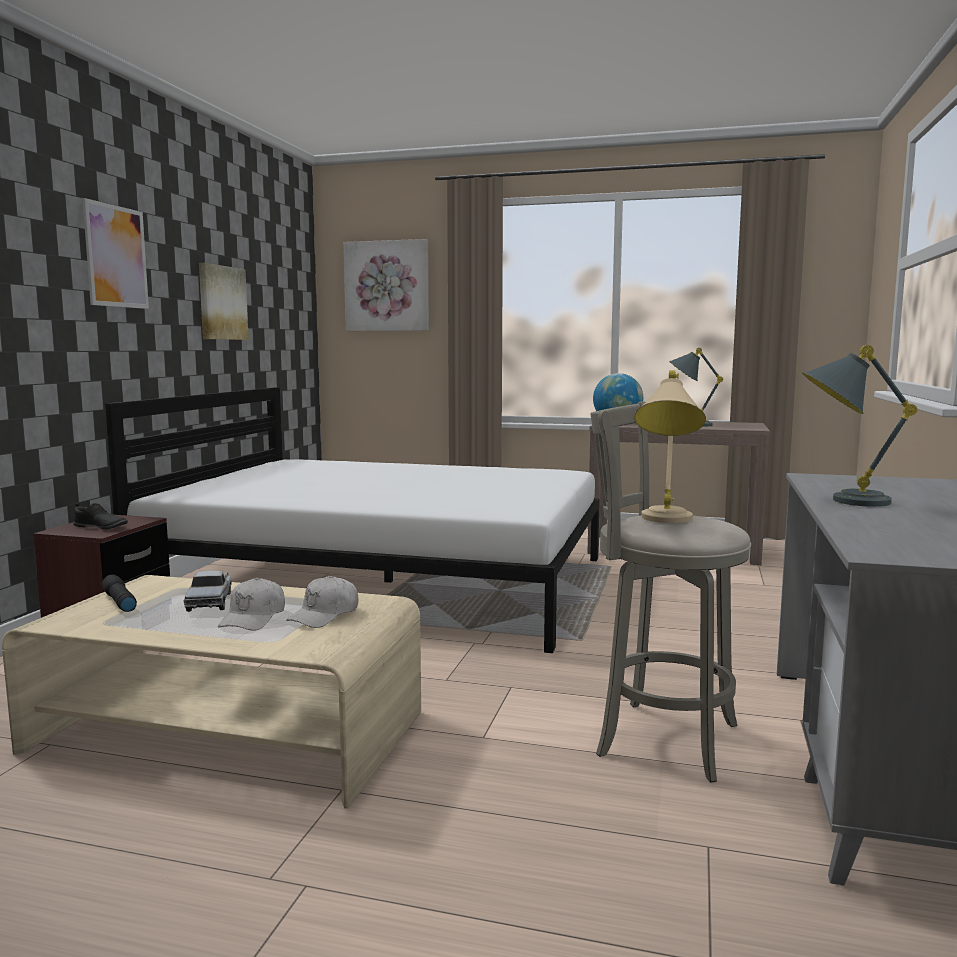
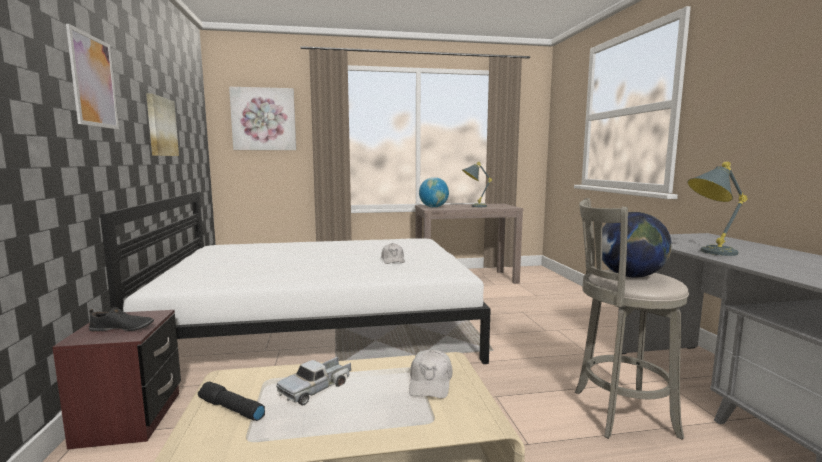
camera: 25 degrees left, 0 degrees up
toy truck [184,570,232,612] -> toy truck turned 75 degrees clockwise [276,357,351,405]
white cap [218,578,285,630] -> white cap moved to [381,243,405,264]
beige table lamp [634,370,706,523] -> globe [602,212,672,278]

